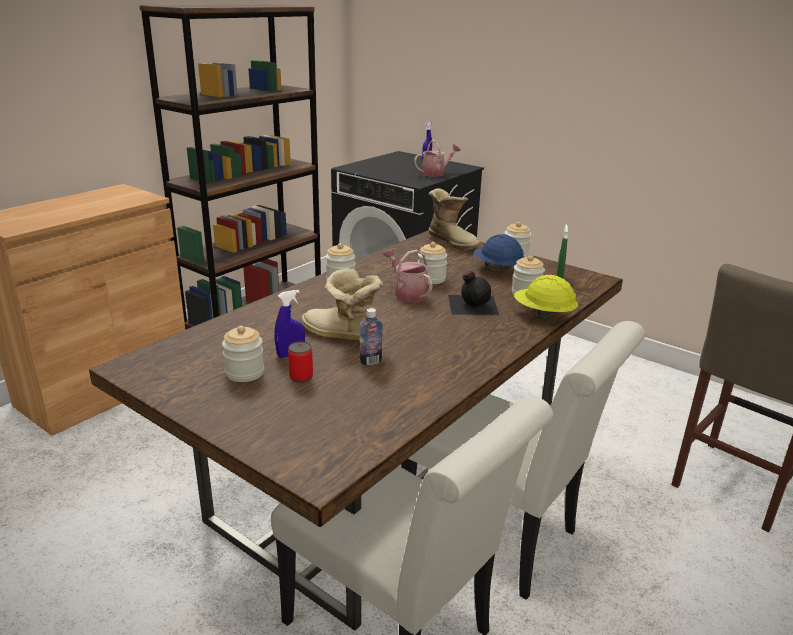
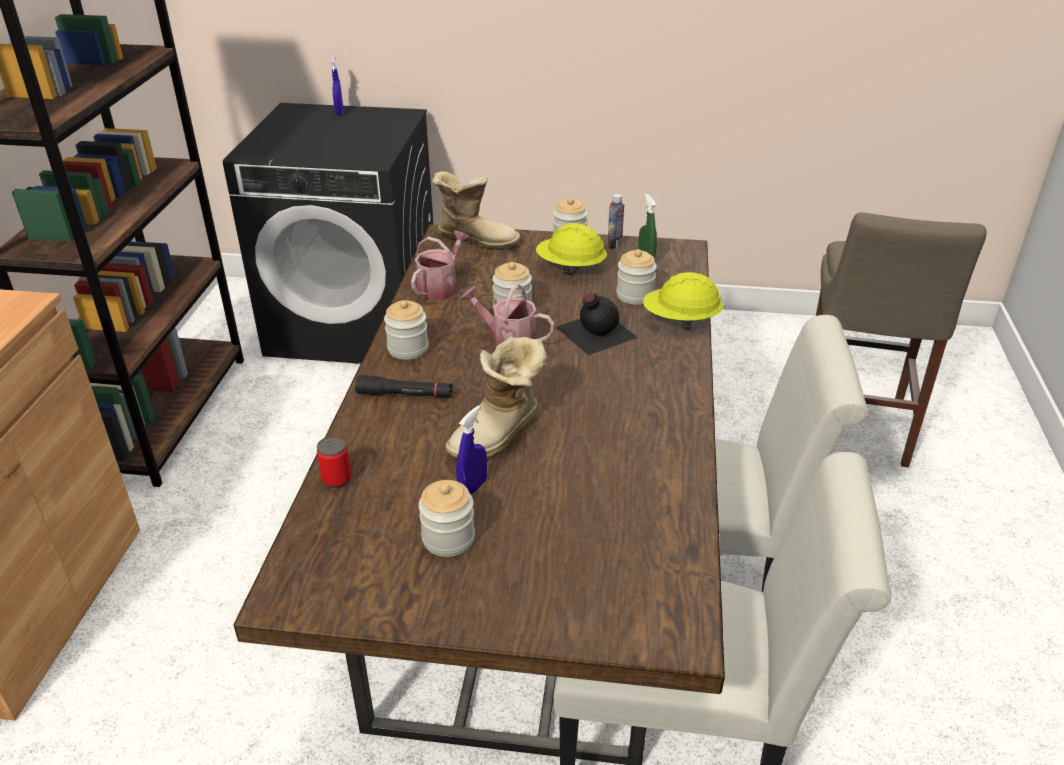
camera: 30 degrees left, 10 degrees up
can [288,342,313,383] -> can moved to [317,436,352,488]
boot [301,268,383,341] -> boot turned 45 degrees counterclockwise [445,336,547,460]
bottle [359,308,383,365] -> bottle moved to [607,194,624,249]
watering can [414,140,461,177] -> watering can moved to [411,231,469,301]
blue hard hat [474,234,524,272] -> yellow hard hat [536,223,607,275]
none -> black flashlight [355,375,453,398]

